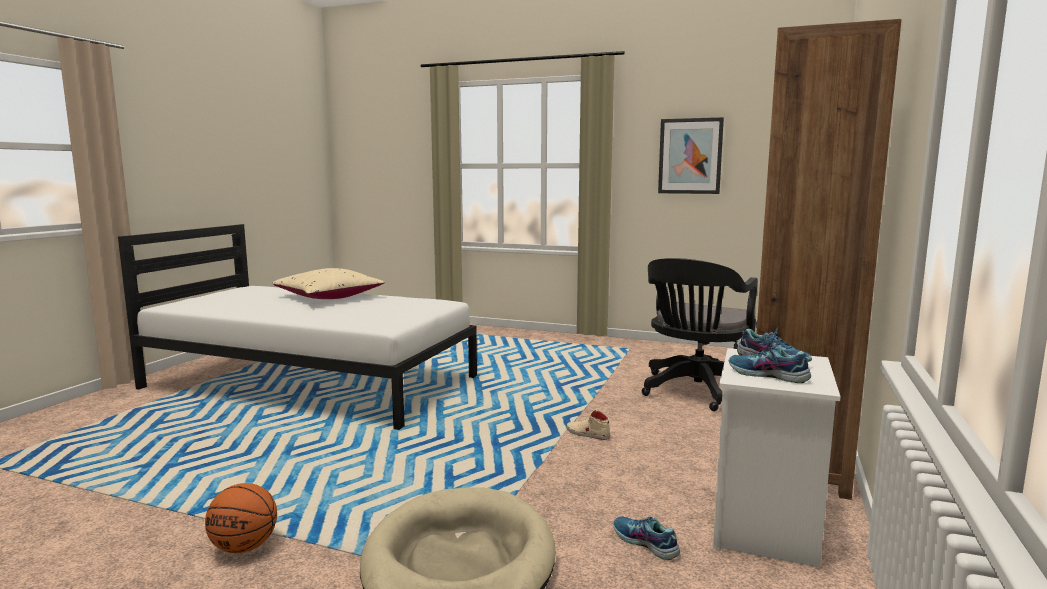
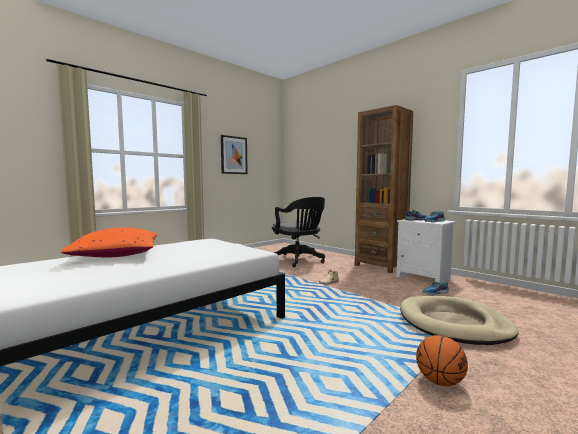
camera: 65 degrees left, 5 degrees down
beige pillow [272,268,385,299] -> orange pillow [61,228,157,257]

